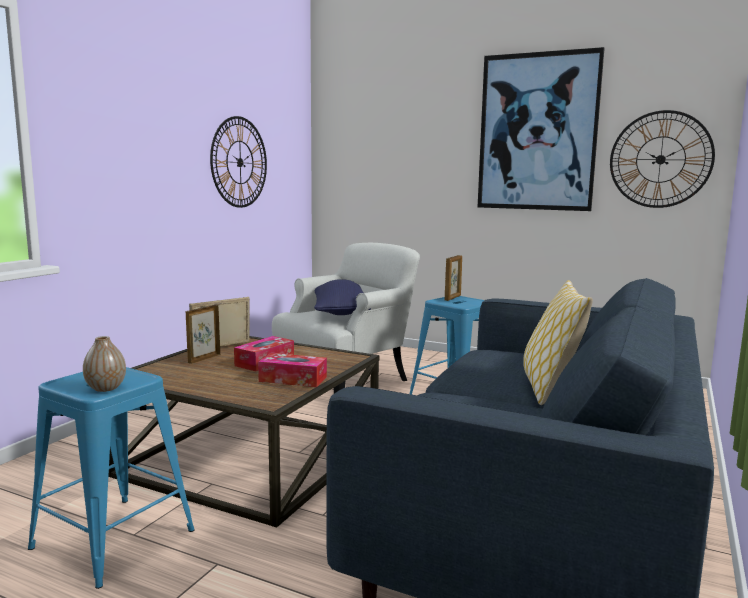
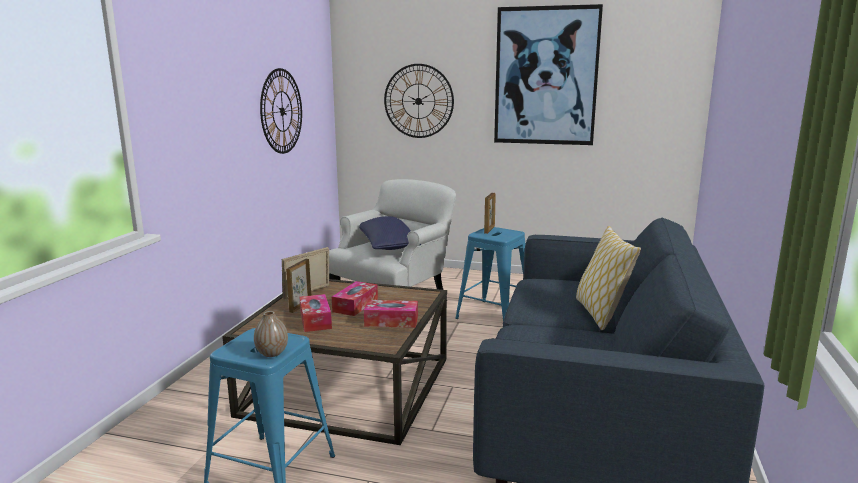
camera: 10 degrees left, 5 degrees up
wall clock [610,110,715,208] -> wall clock moved to [384,64,454,138]
none -> tissue box [299,294,332,332]

